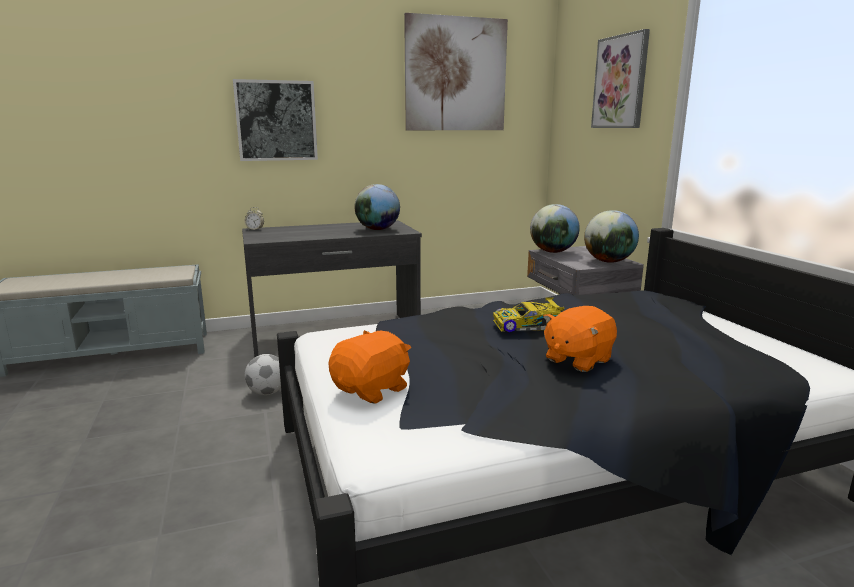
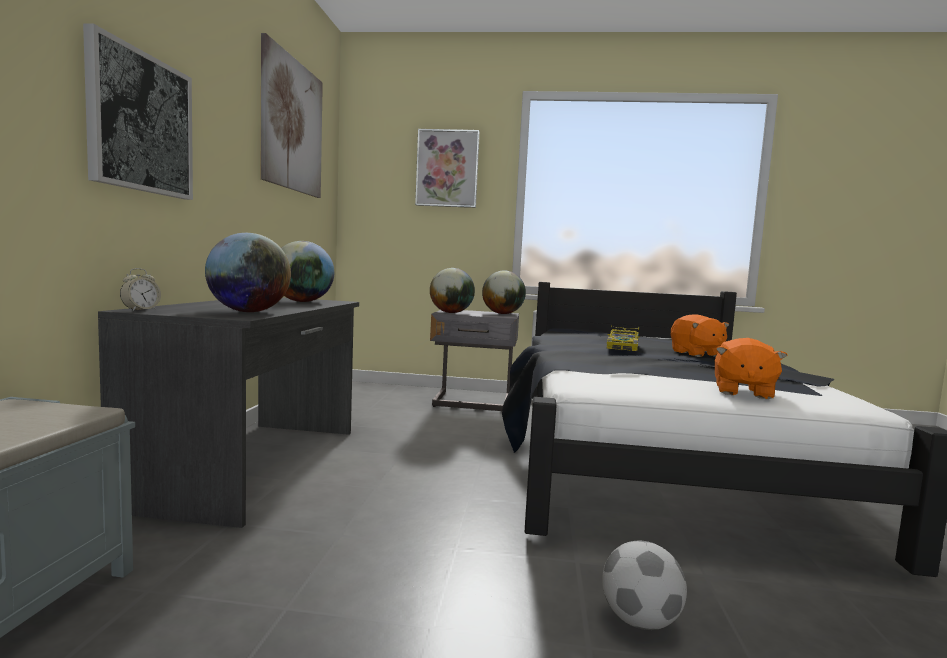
camera: 65 degrees left, 10 degrees down
football [245,354,281,395] -> football moved to [602,541,687,630]
orange plush toy [328,330,411,404] -> orange plush toy turned 135 degrees counterclockwise [715,338,788,399]
none -> globe [205,233,291,312]

